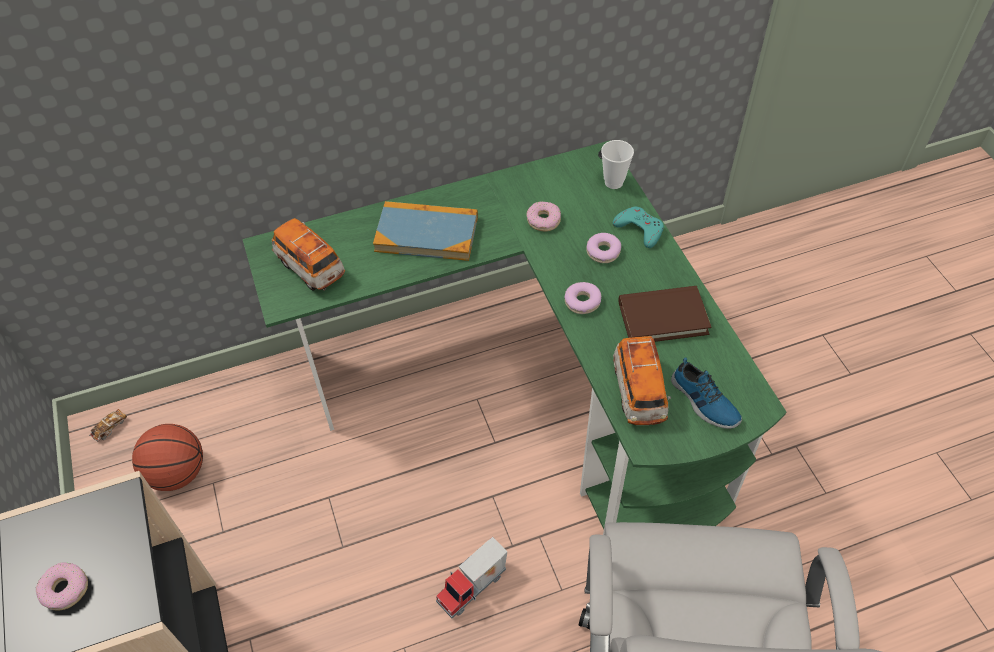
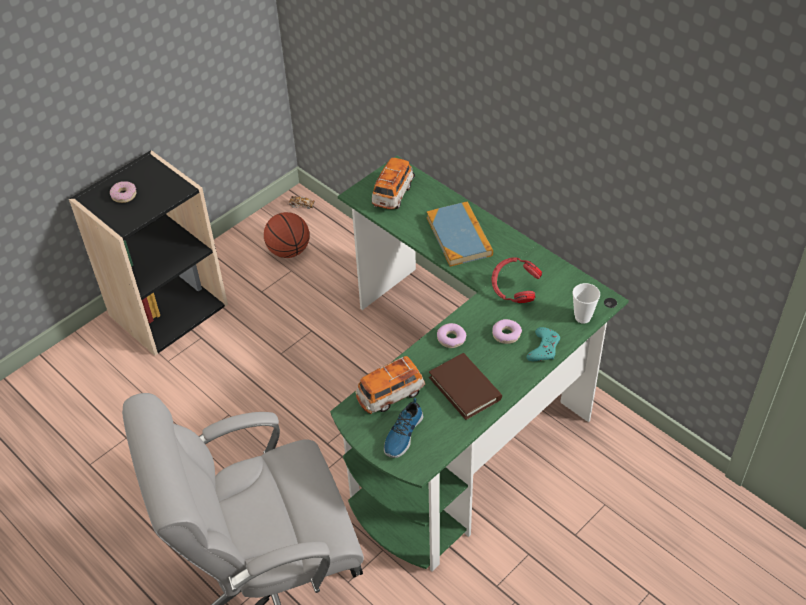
camera: 65 degrees right, 5 degrees down
toy truck [436,537,507,618] -> none
donut [527,202,561,232] -> red headphones [492,257,542,303]

